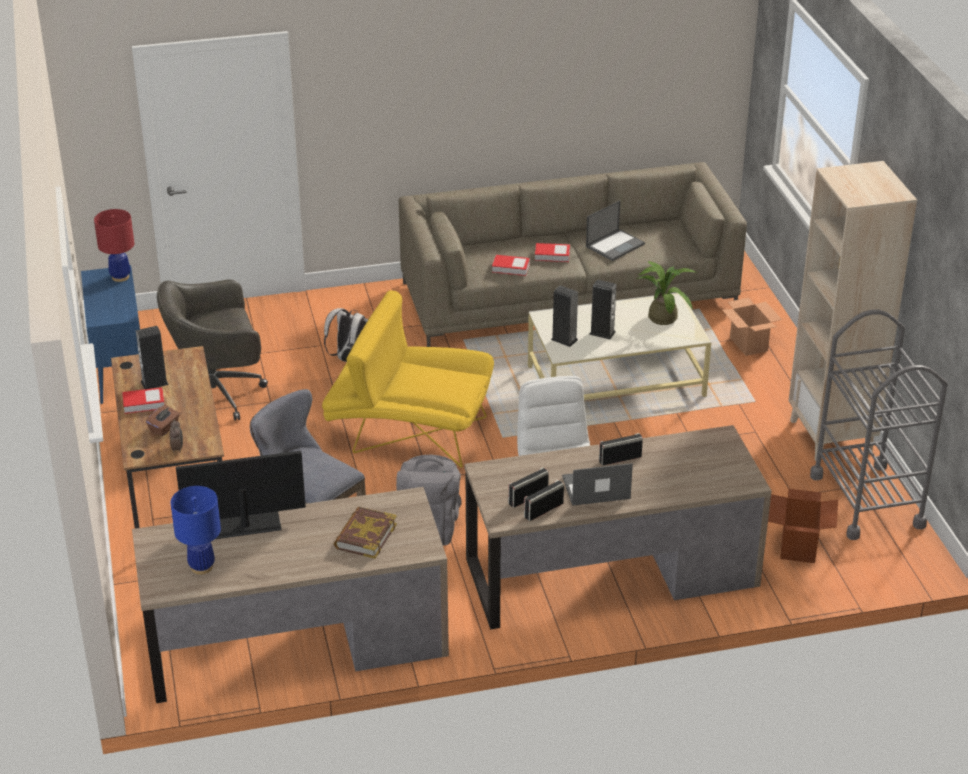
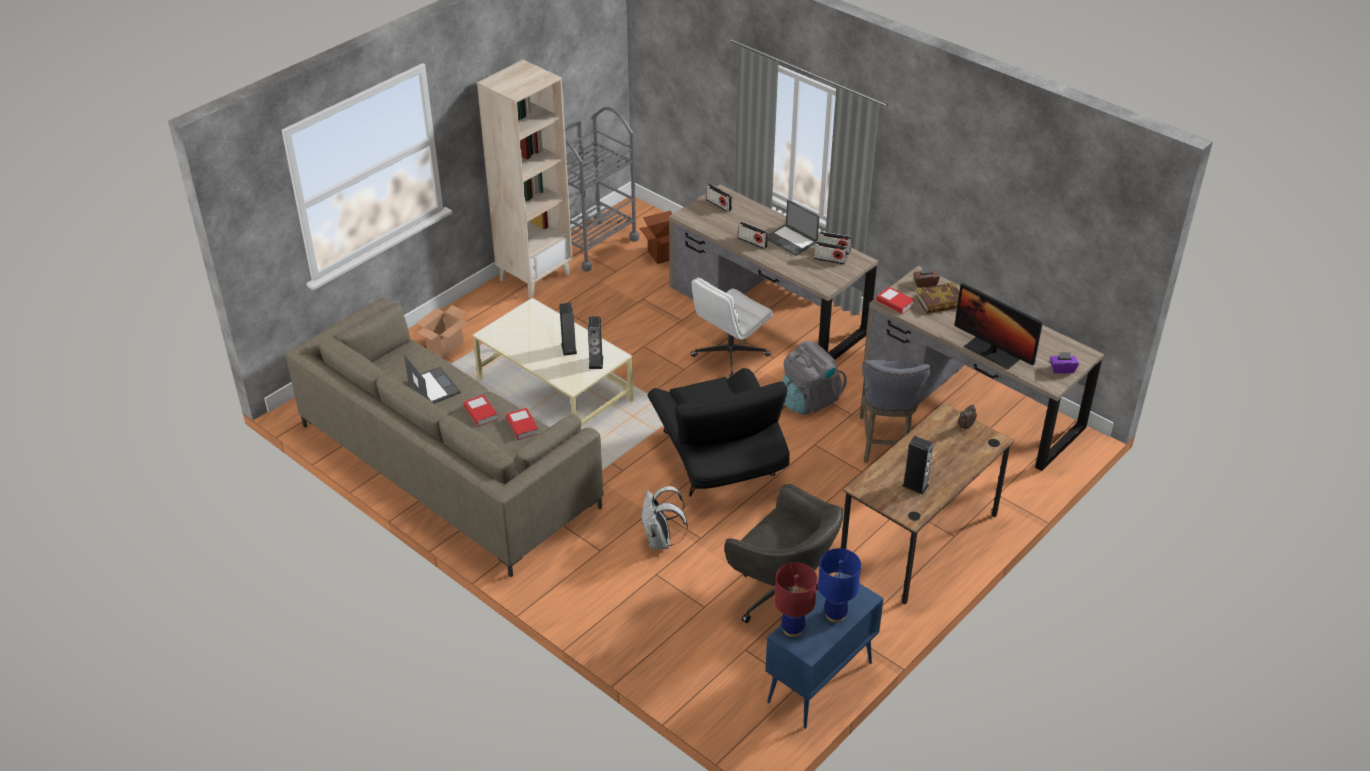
camera: 125 degrees left, 5 degrees up
book [122,387,165,414] -> book moved to [876,287,915,314]
brown tissue box [146,405,180,436] -> brown tissue box moved to [913,267,940,288]
blue table lamp [170,486,221,575] -> blue table lamp moved to [818,548,861,623]
yellow armchair [322,290,494,468] -> black armchair [647,368,790,497]
laptop [586,201,645,261] -> laptop turned 45 degrees clockwise [404,354,461,404]
potted plant [637,261,697,325] -> none
none -> radio [706,184,732,212]
none -> purple tissue box [1050,352,1079,373]

